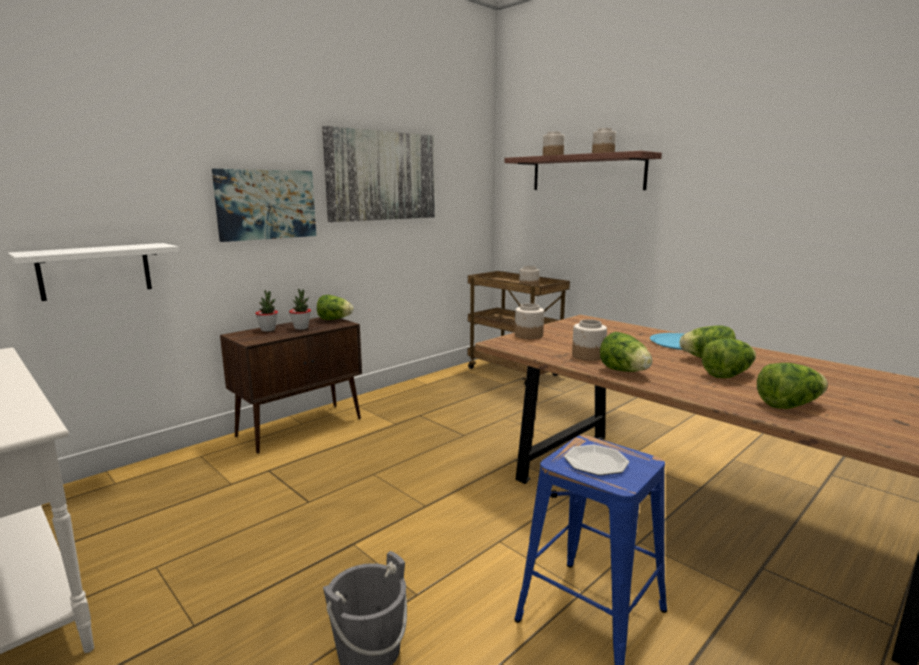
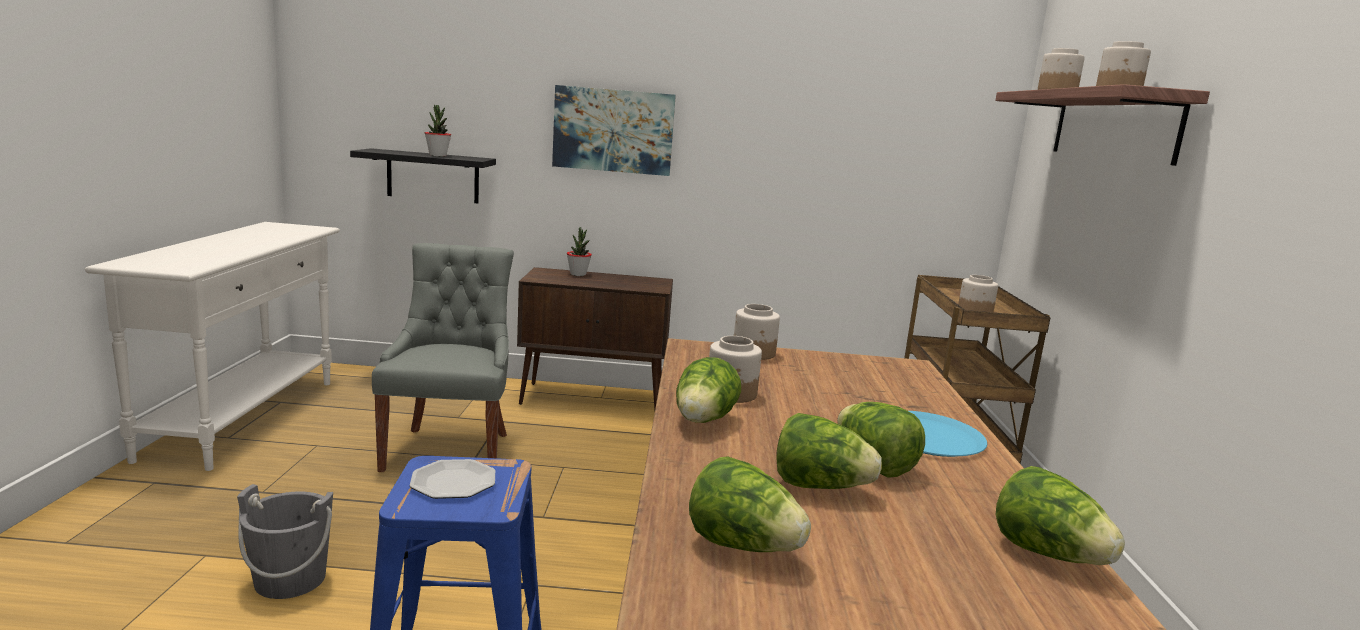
camera: 45 degrees right, 0 degrees up
white shelf [8,243,179,301] -> black shelf [350,148,496,203]
potted plant [289,289,311,330] -> potted plant moved to [425,105,451,157]
lettuce [317,295,353,320] -> lettuce moved to [995,466,1125,565]
picture [322,126,435,222] -> none
none -> grey chair [372,243,514,472]

